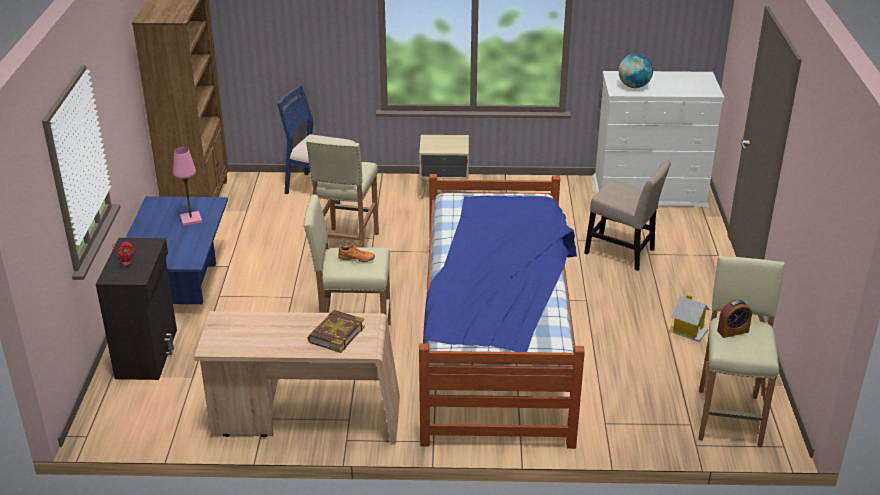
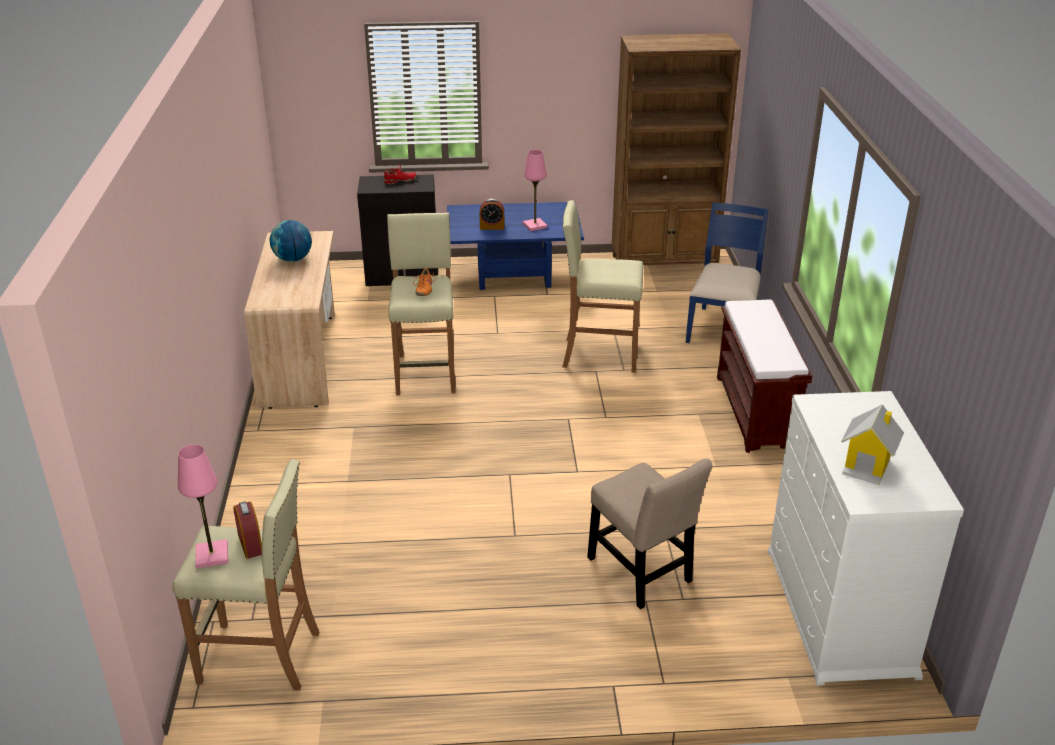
camera: 85 degrees right, 0 degrees up
book [307,310,365,353] -> none
beige nightstand [419,135,469,199] -> brown bench [717,300,812,453]
bed [419,174,585,449] -> none
beige chair [584,160,671,271] -> beige chair turned 60 degrees counterclockwise [587,459,713,609]
globe [618,54,653,88] -> globe moved to [270,220,312,262]
toy house [671,294,710,342] -> toy house moved to [841,404,904,485]
none -> pink table lamp [178,444,228,568]
none -> alarm clock [480,199,504,230]

